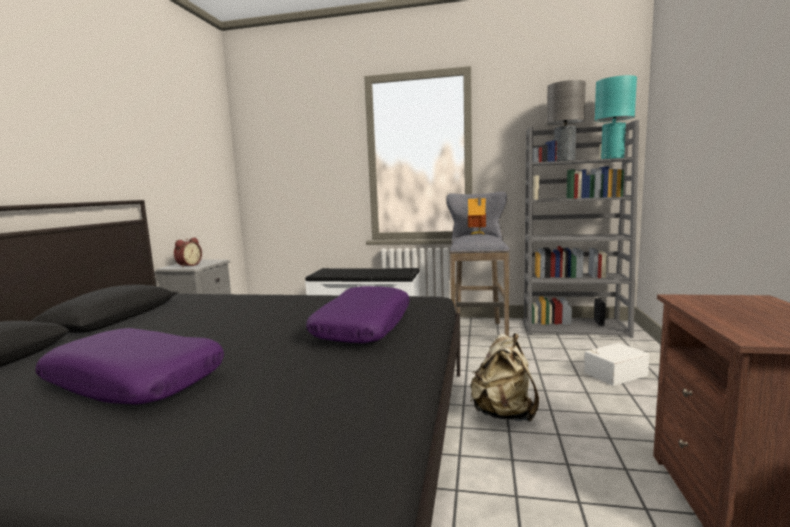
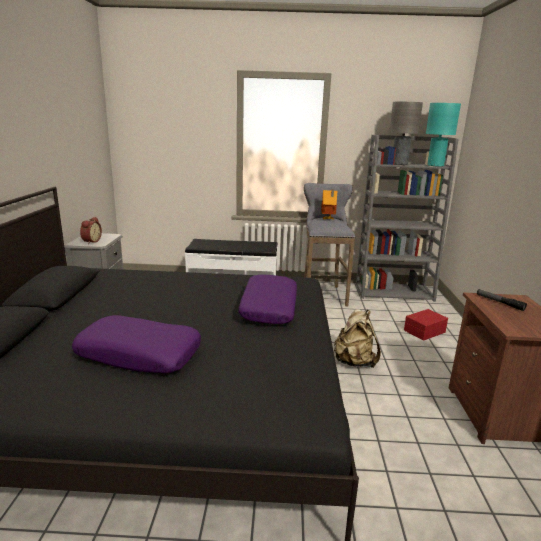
camera: 10 degrees left, 10 degrees up
white storage box [584,343,649,386] -> red storage box [404,309,448,341]
none -> flashlight [477,289,527,311]

